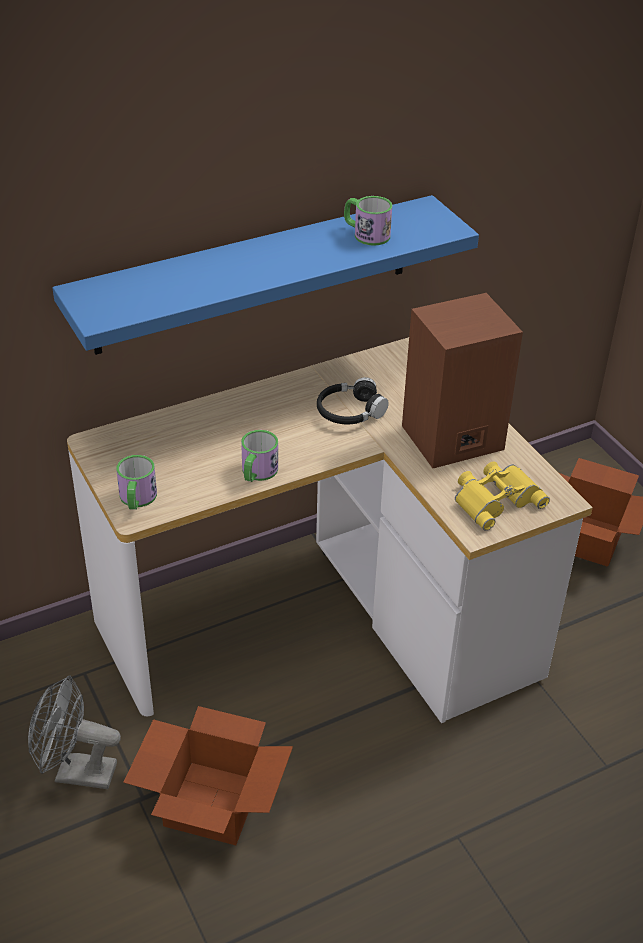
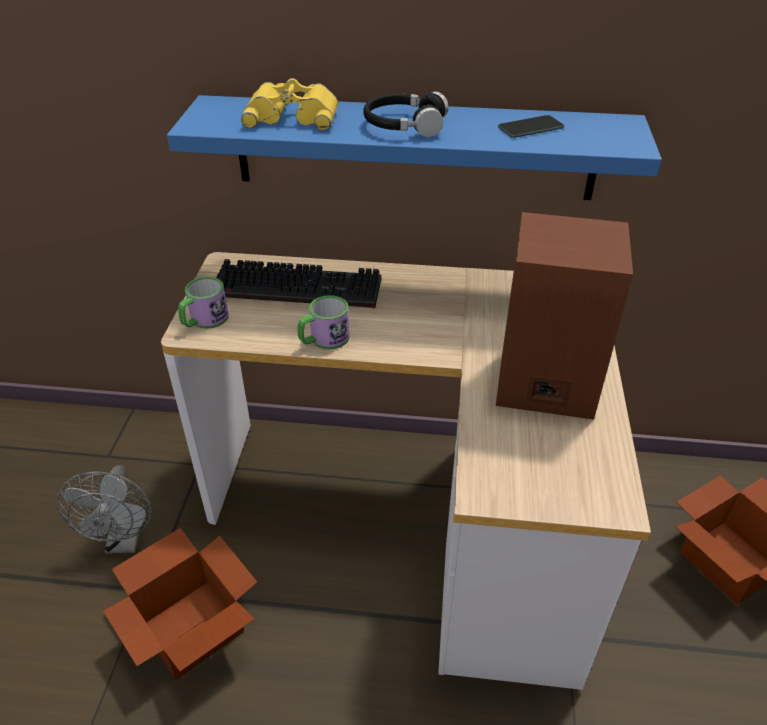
camera: 35 degrees right, 0 degrees up
grey fan [28,675,121,789] -> grey fan turned 135 degrees counterclockwise [57,465,152,554]
black headphones [317,377,389,424] -> black headphones moved to [363,92,449,137]
mug [344,196,393,246] -> phone [498,115,564,138]
yellow binoculars [455,461,550,530] -> yellow binoculars moved to [241,78,338,131]
none -> keyboard [216,259,381,308]

